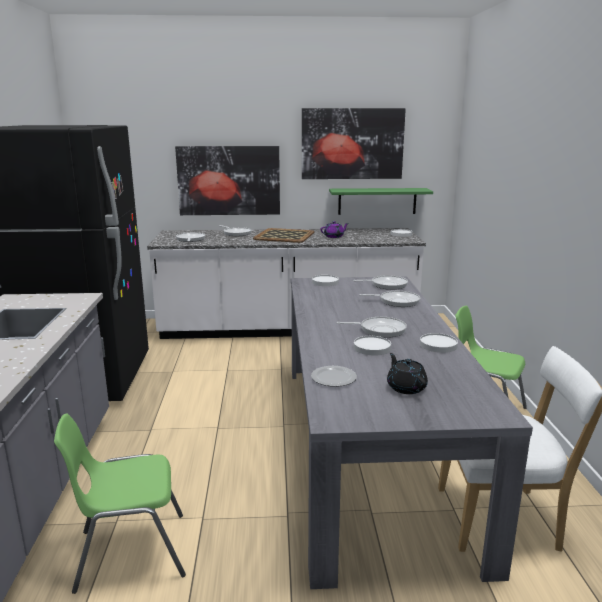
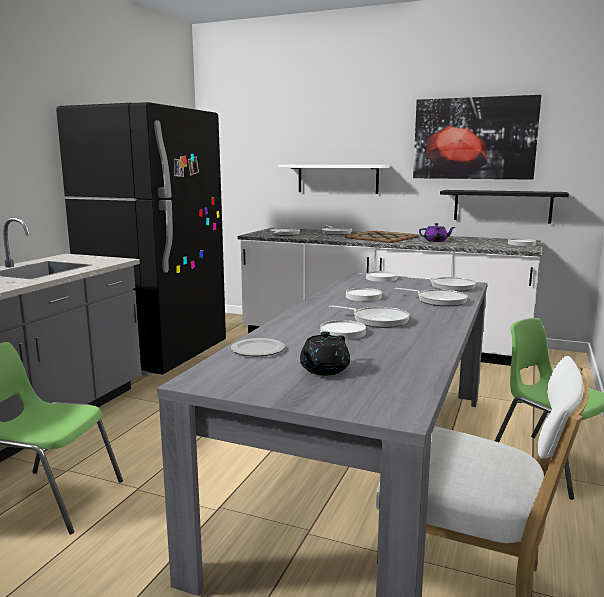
camera: 25 degrees right, 5 degrees down
picture [175,146,280,215] -> white shelf [279,165,390,194]
green shelf [329,188,433,215] -> black shelf [440,190,569,224]
black teapot [387,353,428,394] -> black teapot turned 150 degrees counterclockwise [300,331,350,375]
white plate [420,333,458,353] -> white plate moved to [346,288,382,301]

